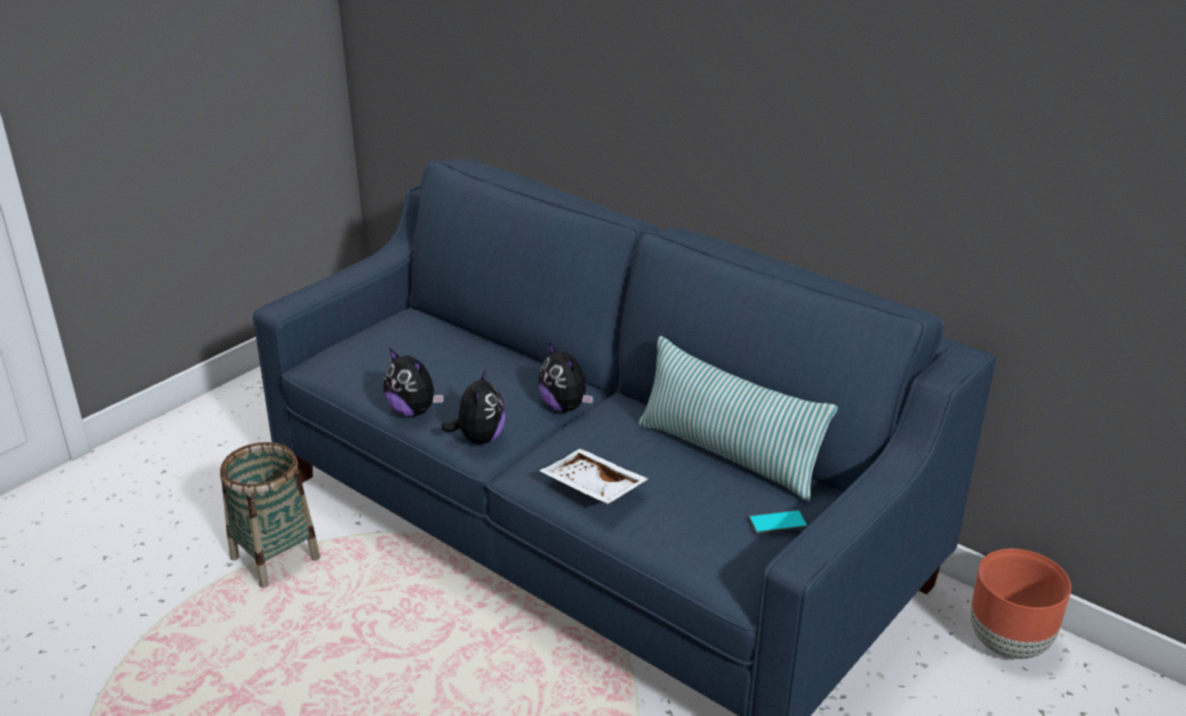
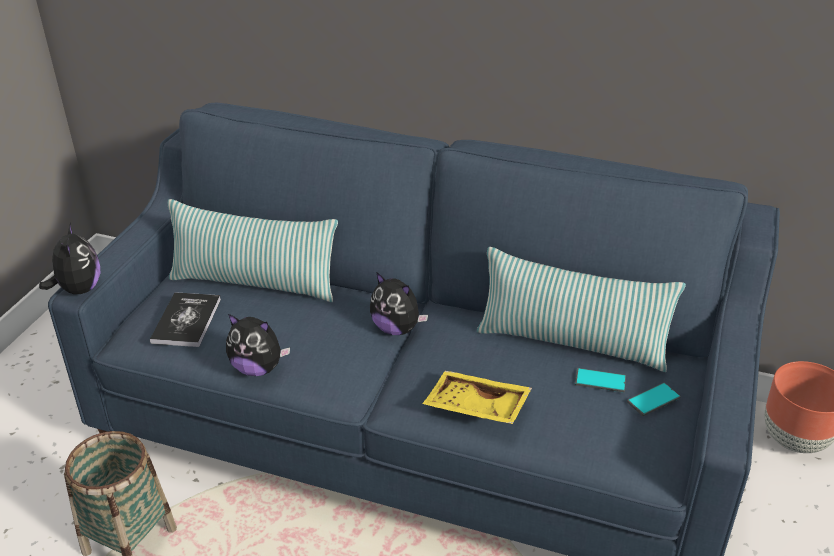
camera: 20 degrees left, 5 degrees up
plush toy [442,369,505,444] -> plush toy moved to [39,222,100,294]
white tray [539,449,648,504] -> yellow tray [423,371,532,424]
none -> book [150,292,221,347]
none -> pillow [168,199,338,302]
none -> phone [575,368,626,393]

